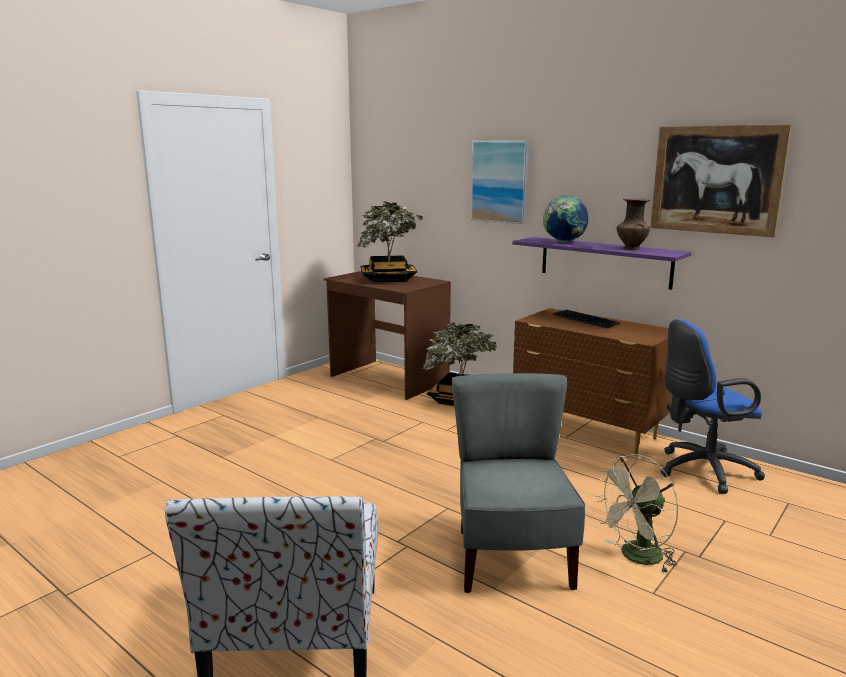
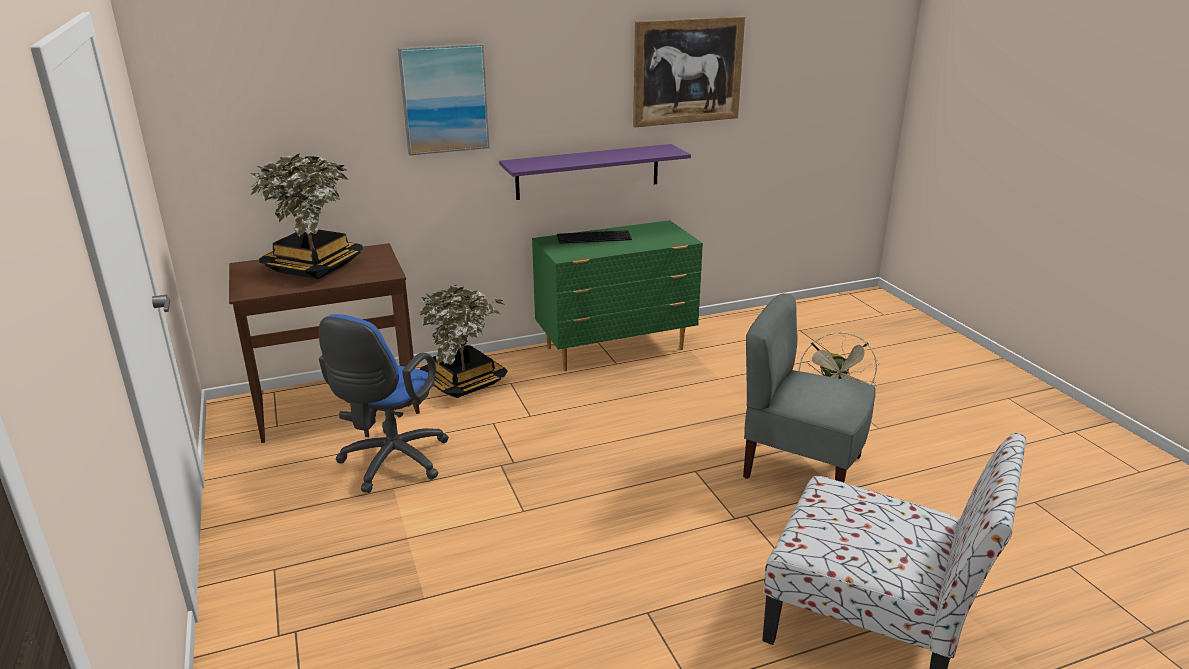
camera: 60 degrees left, 10 degrees up
brown dresser [513,308,673,454] -> green dresser [532,220,703,371]
globe [543,195,589,243] -> none
brown vase [617,198,650,250] -> none
blue office chair [660,319,765,494] -> blue office chair moved to [319,314,449,493]

